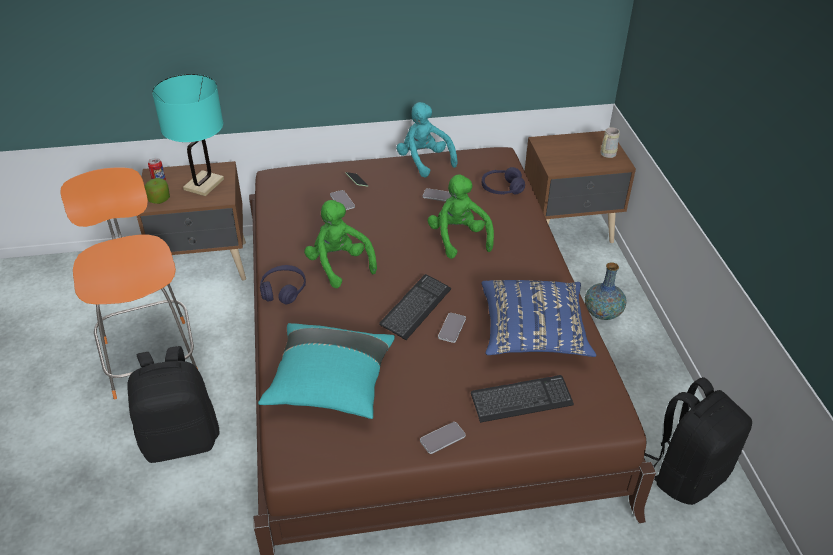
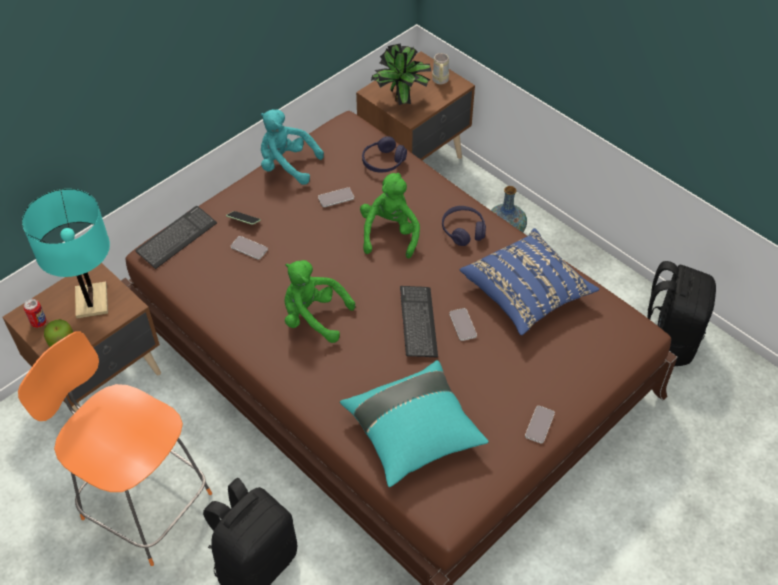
camera: 35 degrees left, 10 degrees up
purple headphones [260,265,306,304] -> purple headphones moved to [442,206,486,246]
green plush toy [427,174,494,259] -> green plush toy turned 60 degrees clockwise [360,173,420,258]
keyboard [471,375,574,423] -> keyboard moved to [135,206,217,269]
none -> potted plant [371,43,431,105]

